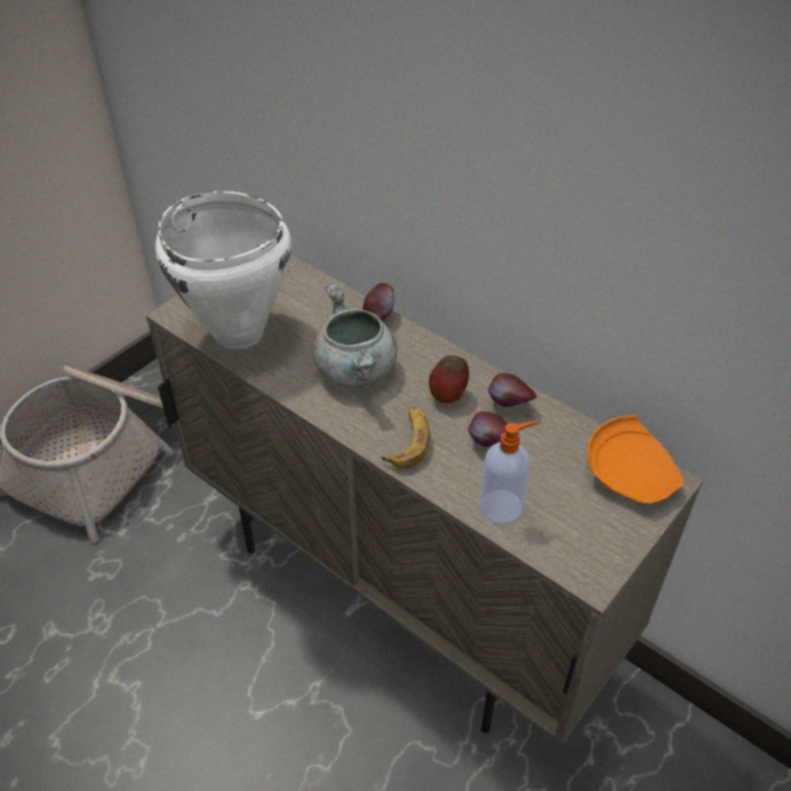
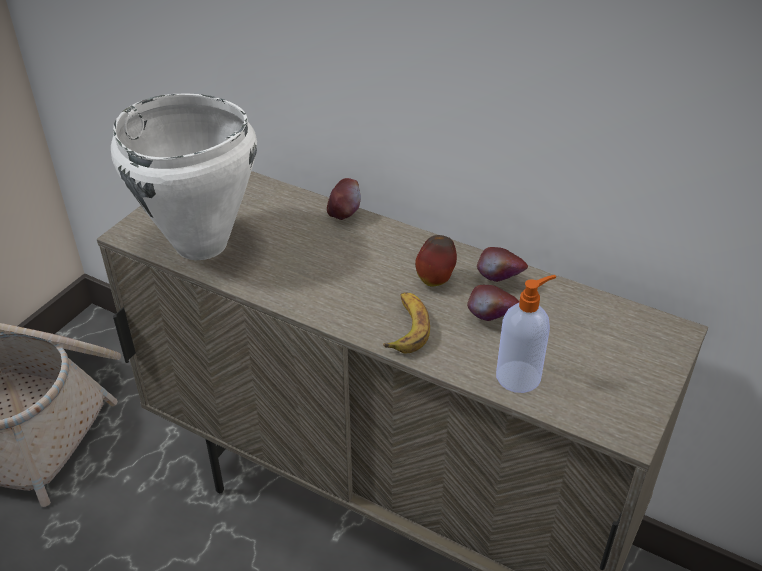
camera: 10 degrees left, 5 degrees down
grey cooking pot [313,284,397,387] -> none
orange plate [587,415,684,504] -> none

